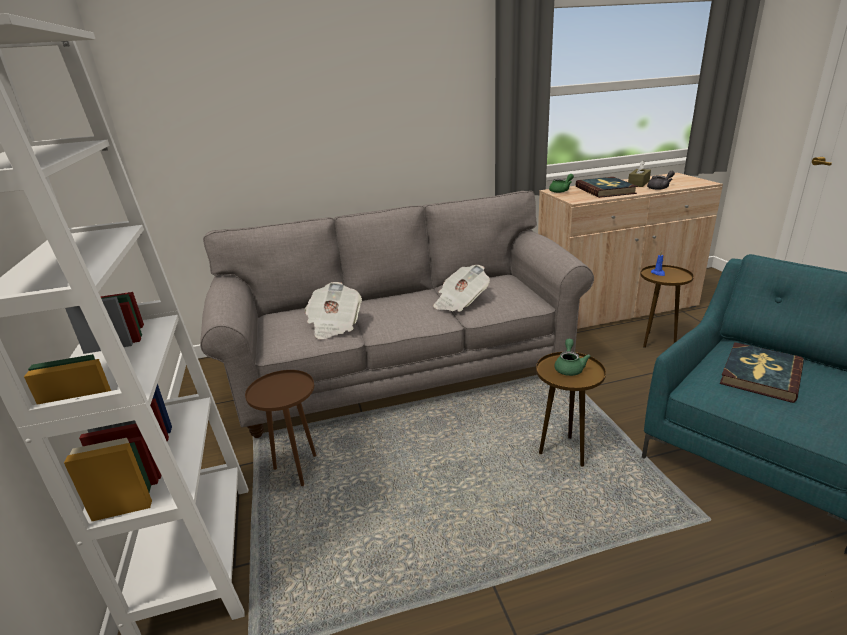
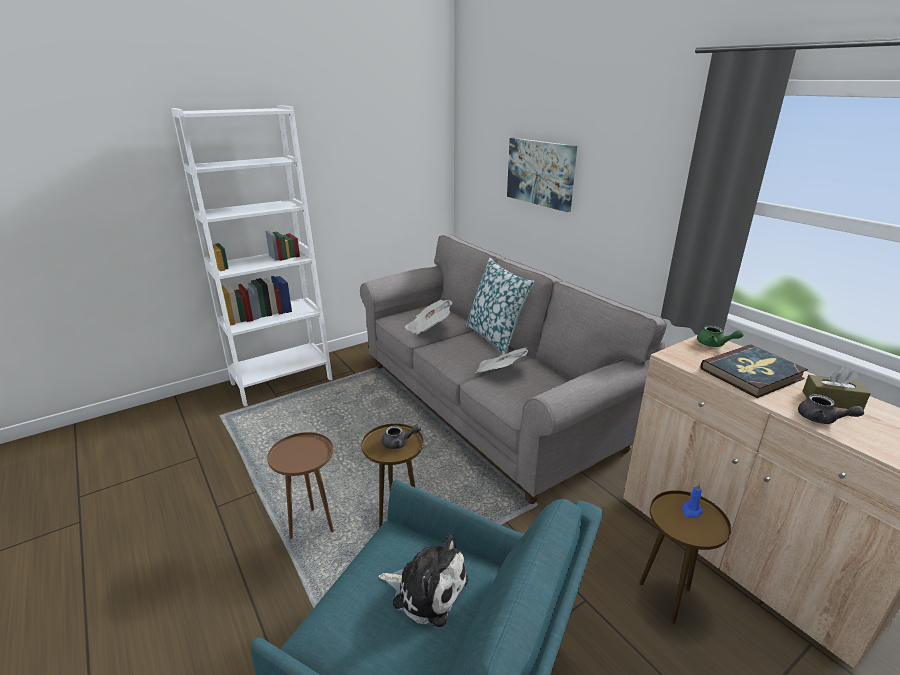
camera: 70 degrees right, 0 degrees up
brown side table [245,370,317,486] -> brown side table moved to [267,432,334,539]
green teapot [554,339,591,376] -> grey teapot [382,424,421,449]
book [720,342,804,403] -> plush toy [379,534,468,627]
none -> pillow [465,258,534,355]
none -> picture [507,138,577,212]

